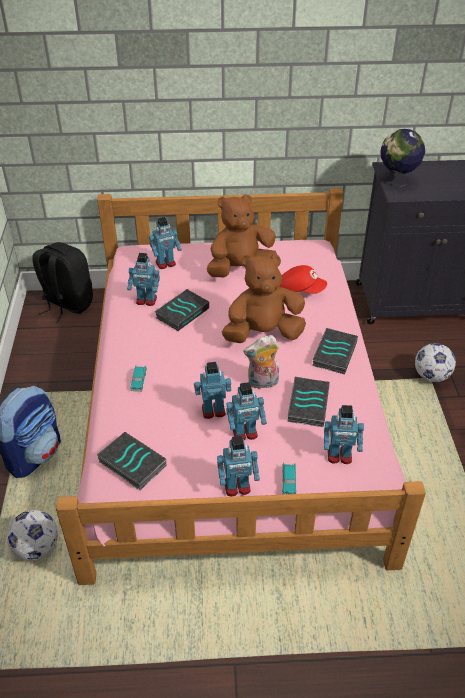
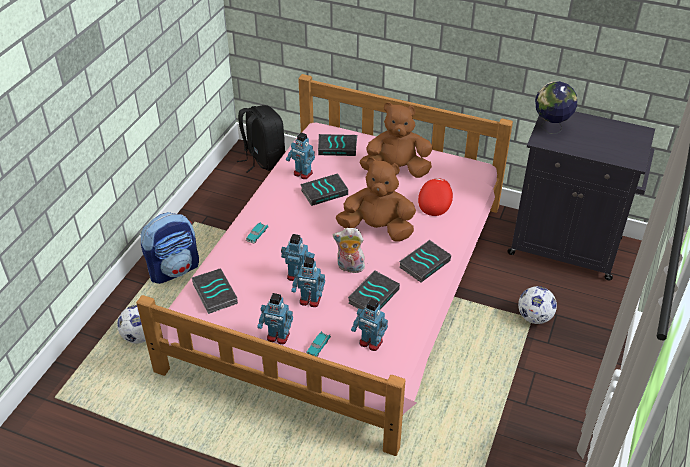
camera: 25 degrees right, 0 degrees up
toy robot [149,217,182,269] -> book [318,134,357,156]
red cap [279,265,327,294] -> red cap turned 120 degrees counterclockwise [418,178,453,216]

